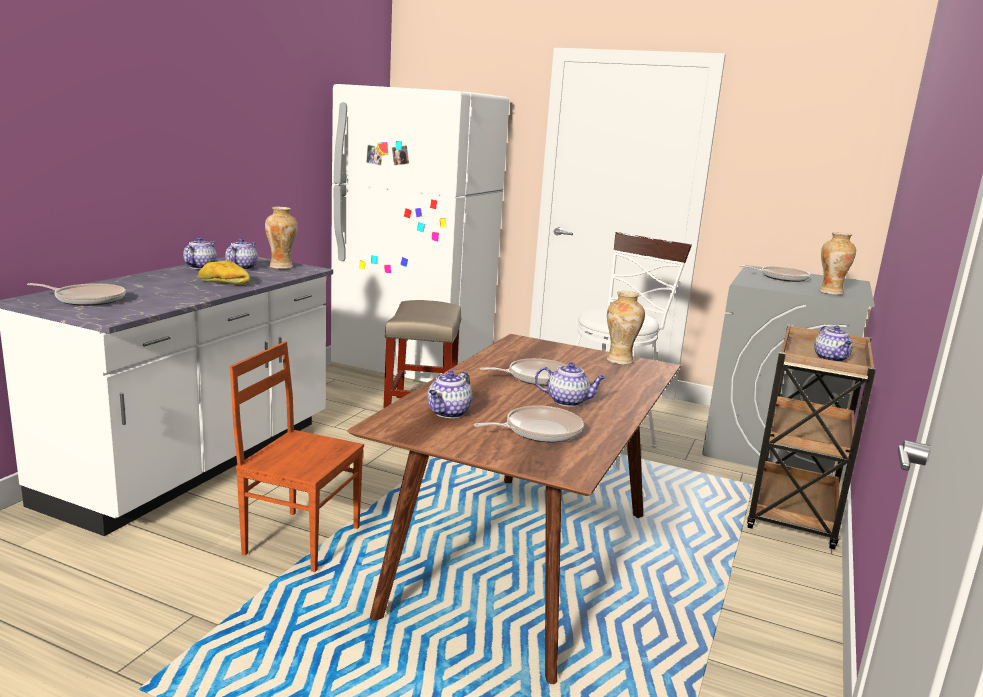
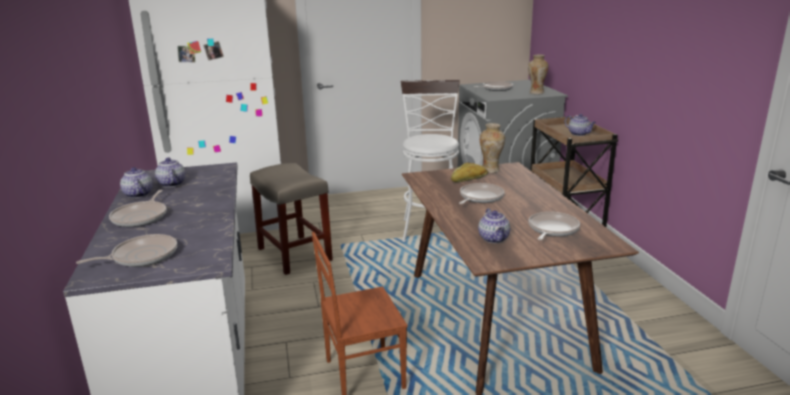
camera: 35 degrees left, 5 degrees up
bread [198,260,250,285] -> bread moved to [451,163,488,182]
vase [265,207,298,269] -> none
teapot [535,362,605,407] -> none
none -> frying pan [109,190,167,227]

